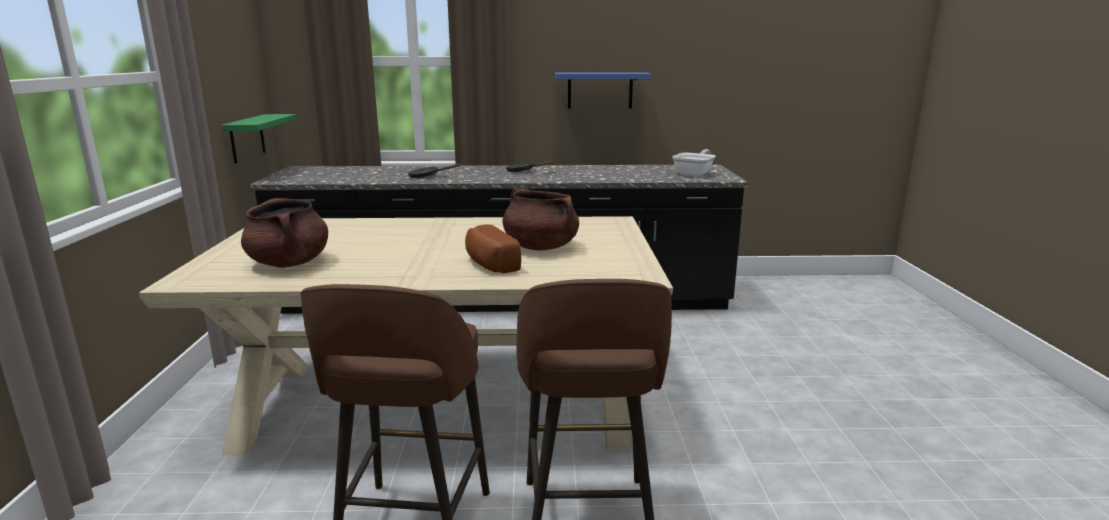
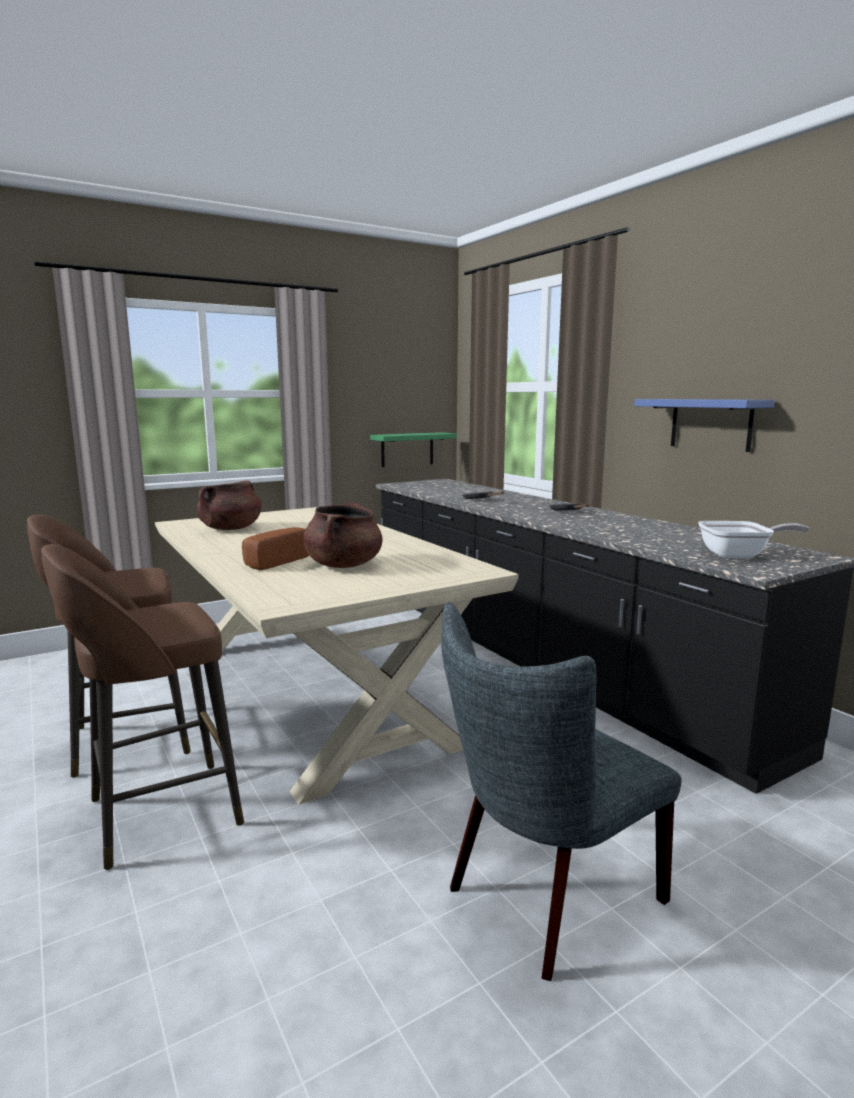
camera: 60 degrees right, 5 degrees down
none -> grey chair [441,602,681,981]

